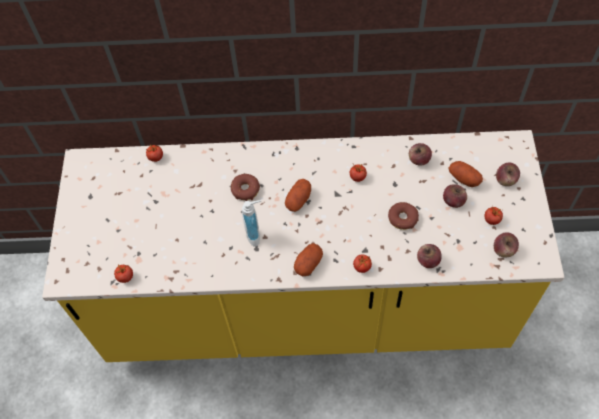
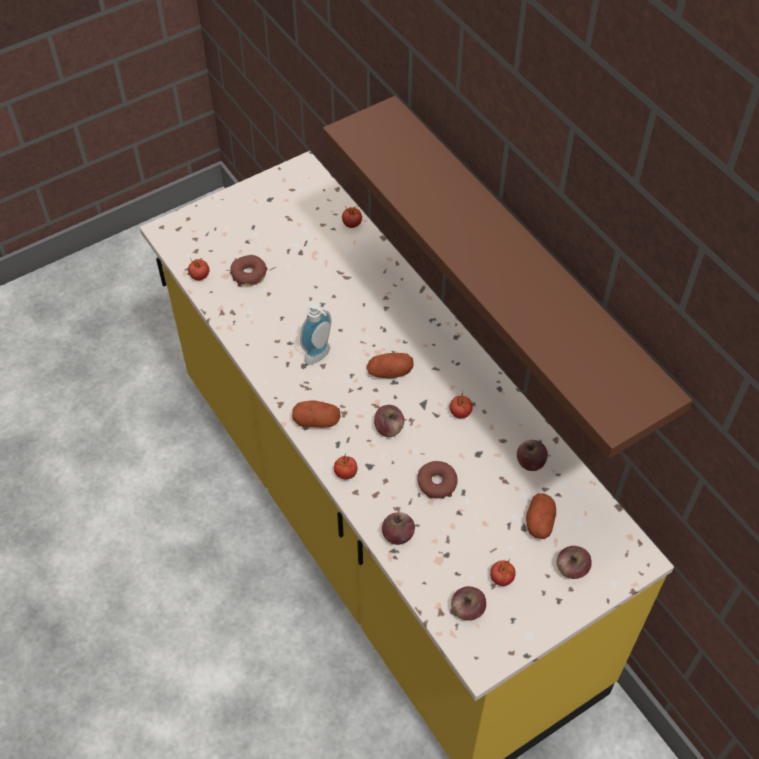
camera: 55 degrees right, 5 degrees down
donut [231,174,260,201] -> donut moved to [230,255,267,286]
apple [443,184,467,208] -> apple moved to [374,405,404,437]
none -> brown shelf [323,96,693,458]

